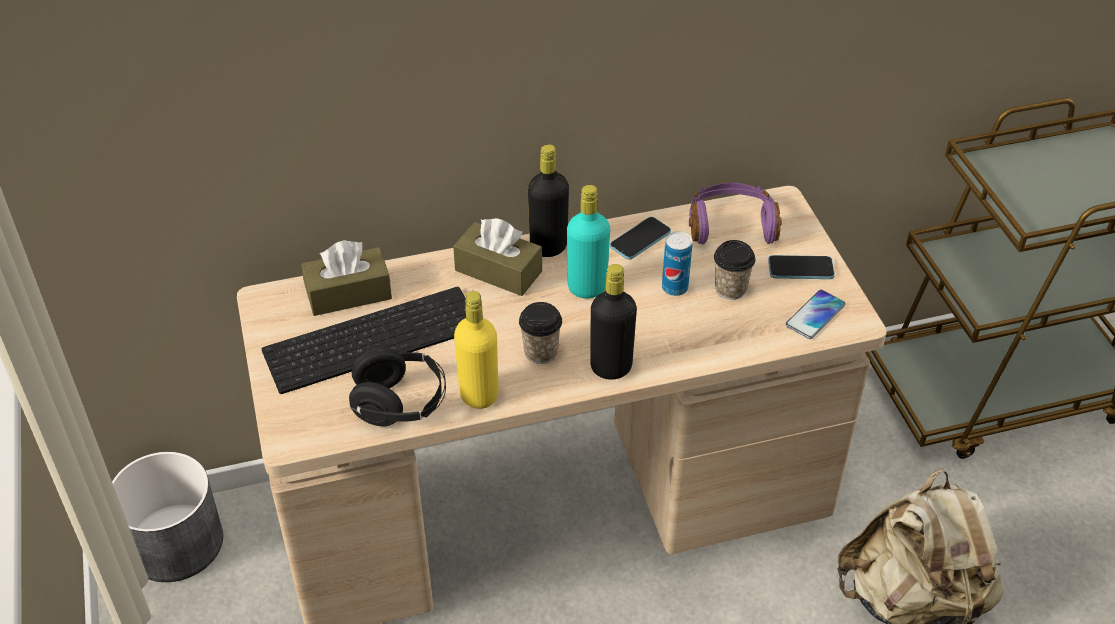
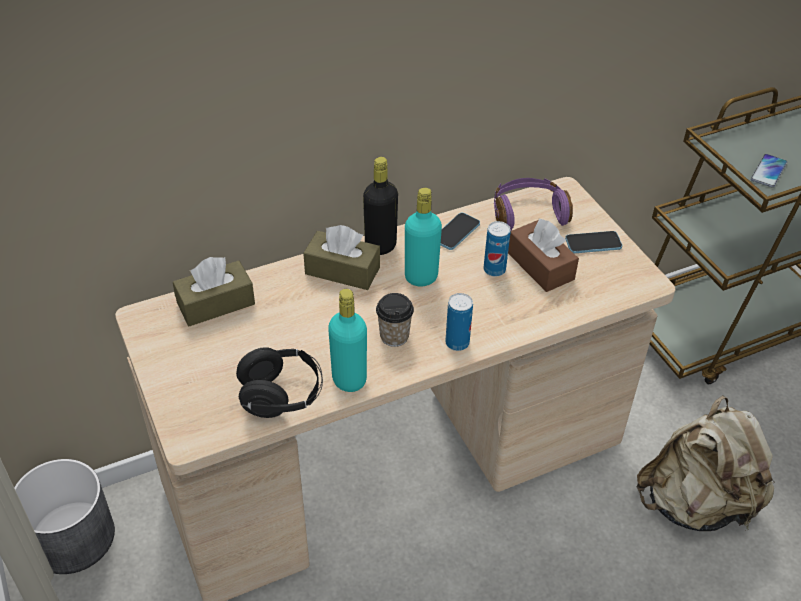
camera: 10 degrees left, 0 degrees up
keyboard [262,287,466,394] -> none
yellow bottle [454,291,498,409] -> turquoise bottle [328,289,367,392]
black bottle [591,264,637,380] -> can [445,293,473,351]
cup [714,240,755,300] -> brown tissue box [508,219,579,292]
phone [785,290,846,339] -> phone moved to [751,154,787,187]

